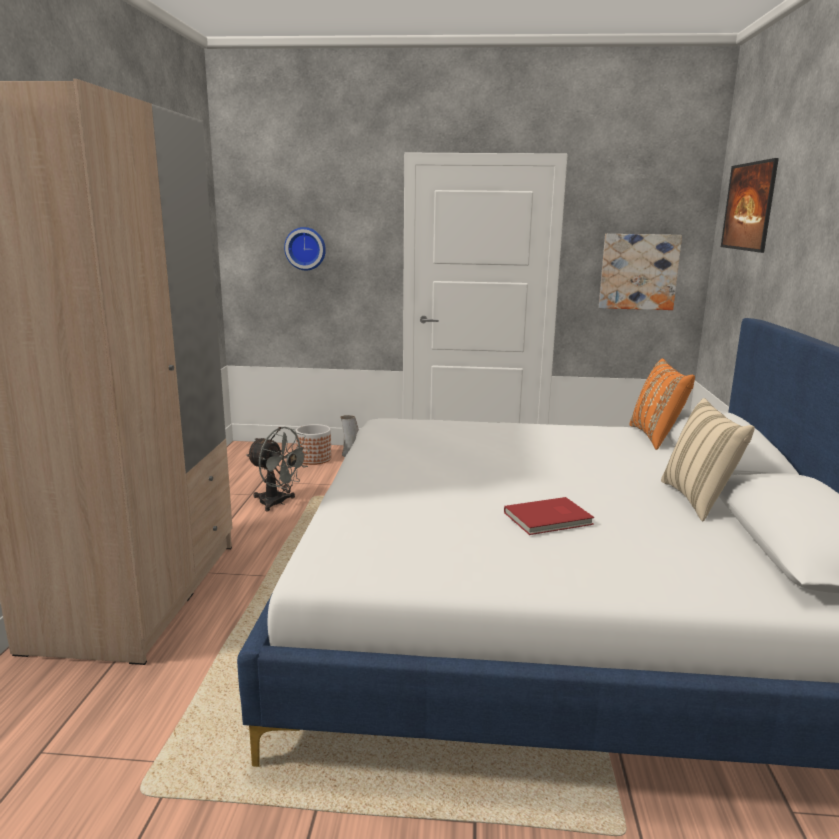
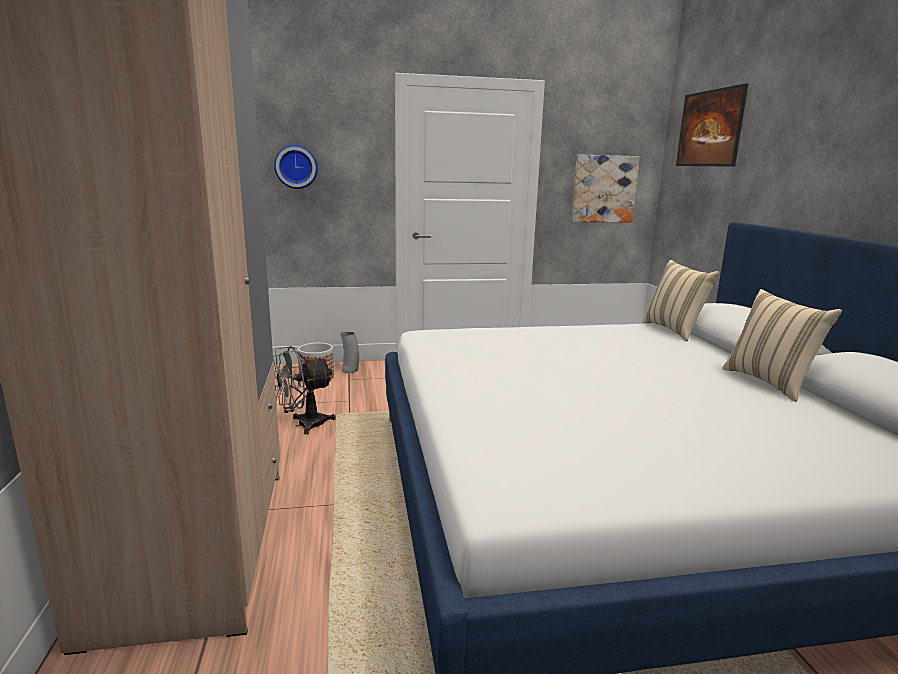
camera: 15 degrees left, 0 degrees up
grey fan [246,427,310,512] -> grey fan turned 135 degrees clockwise [273,346,336,435]
red book [504,497,594,535] -> none
orange pillow [630,358,695,450] -> beige pillow [643,260,719,341]

